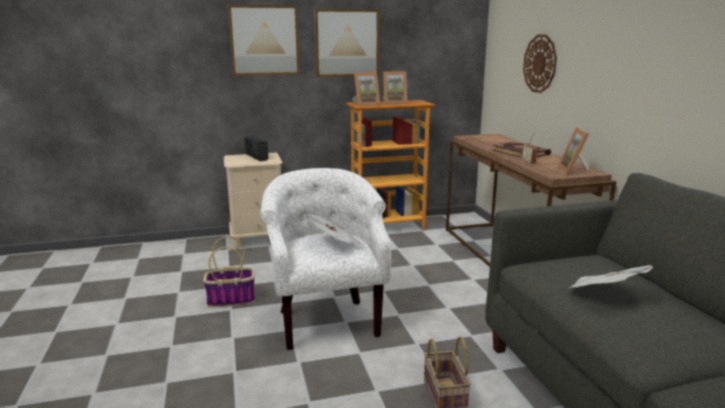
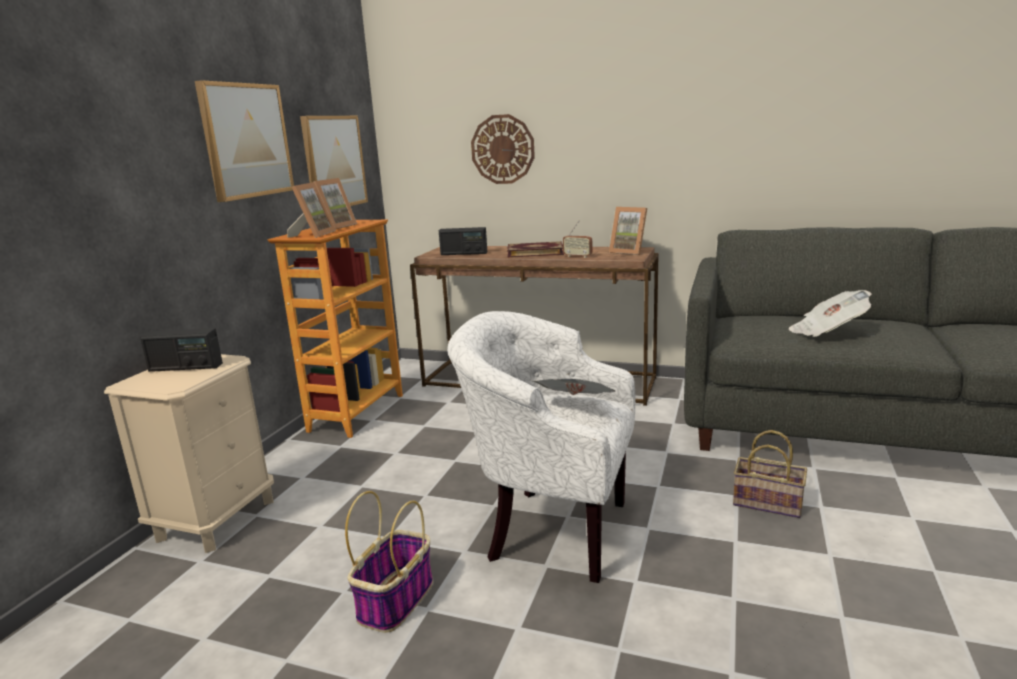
camera: 55 degrees left, 0 degrees up
picture [228,5,300,76] -> picture moved to [300,116,368,206]
none -> radio [439,227,487,255]

